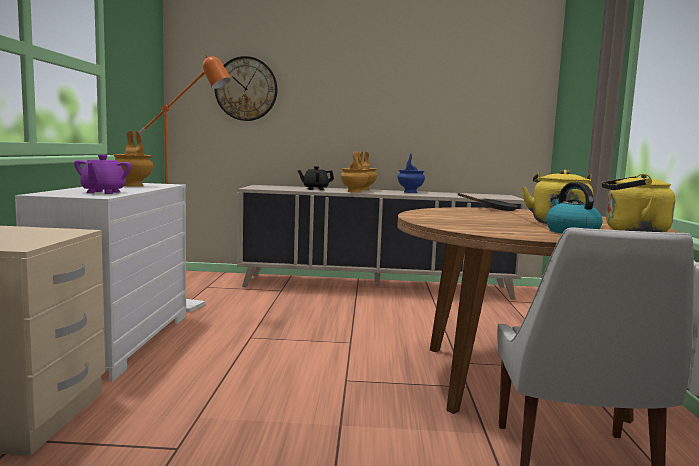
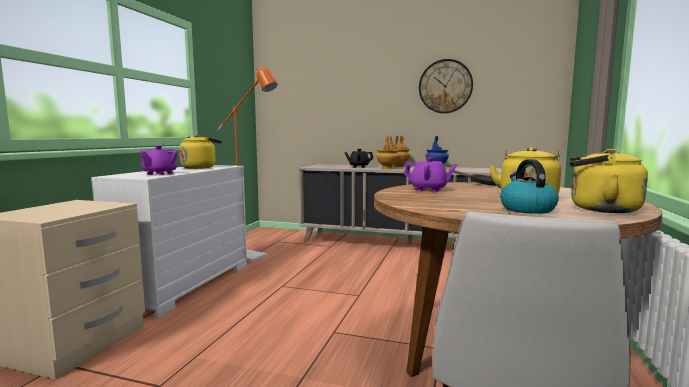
camera: 15 degrees right, 0 degrees up
brown vase [113,131,153,187] -> yellow kettle [179,135,222,169]
wall clock [214,56,277,121] -> wall clock moved to [419,59,473,113]
none -> purple teapot [403,157,457,192]

